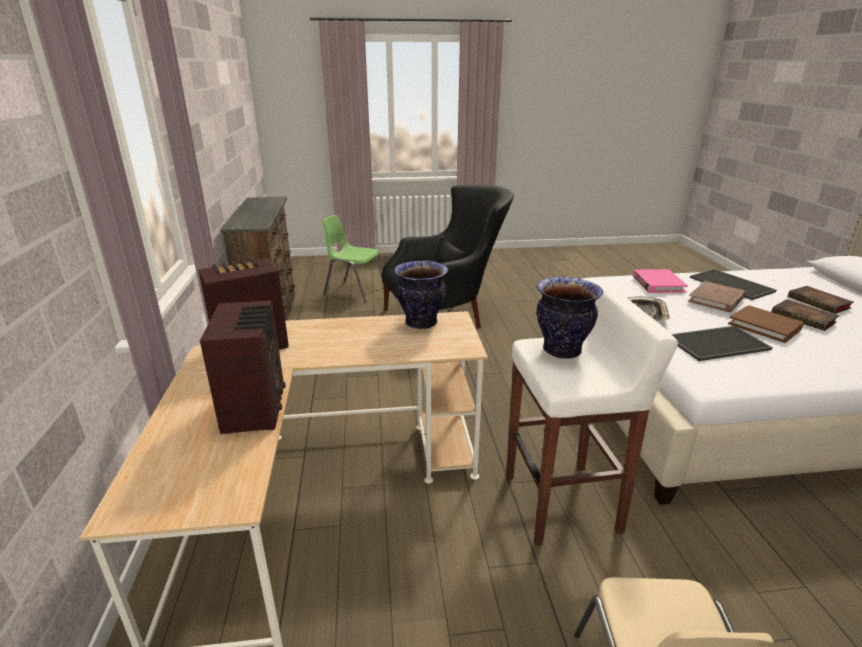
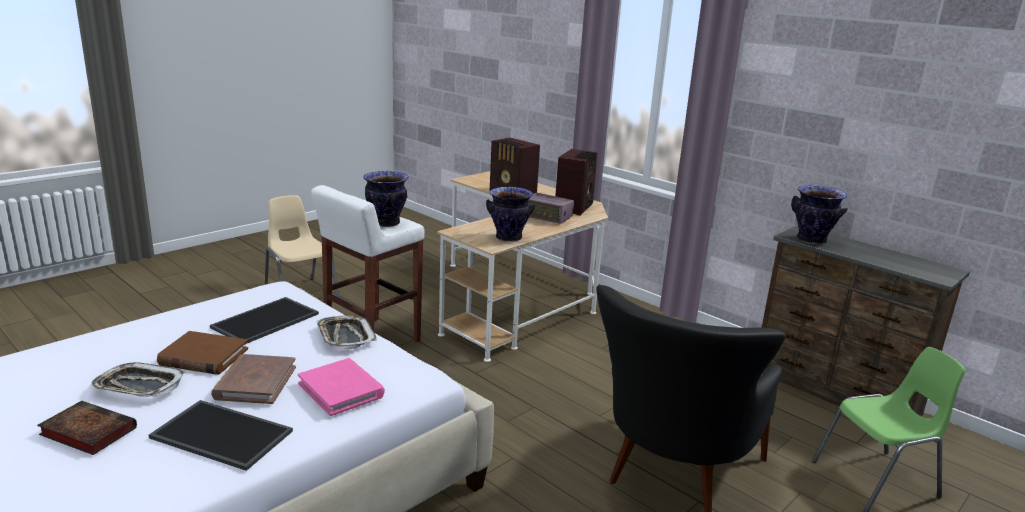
camera: 140 degrees right, 5 degrees down
book [771,299,839,331] -> tray [90,362,185,397]
none -> radio [528,193,574,224]
none -> vase [791,185,848,244]

